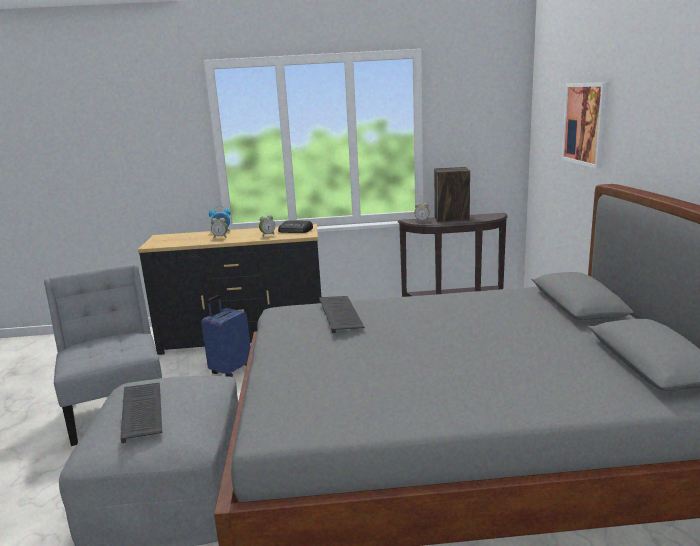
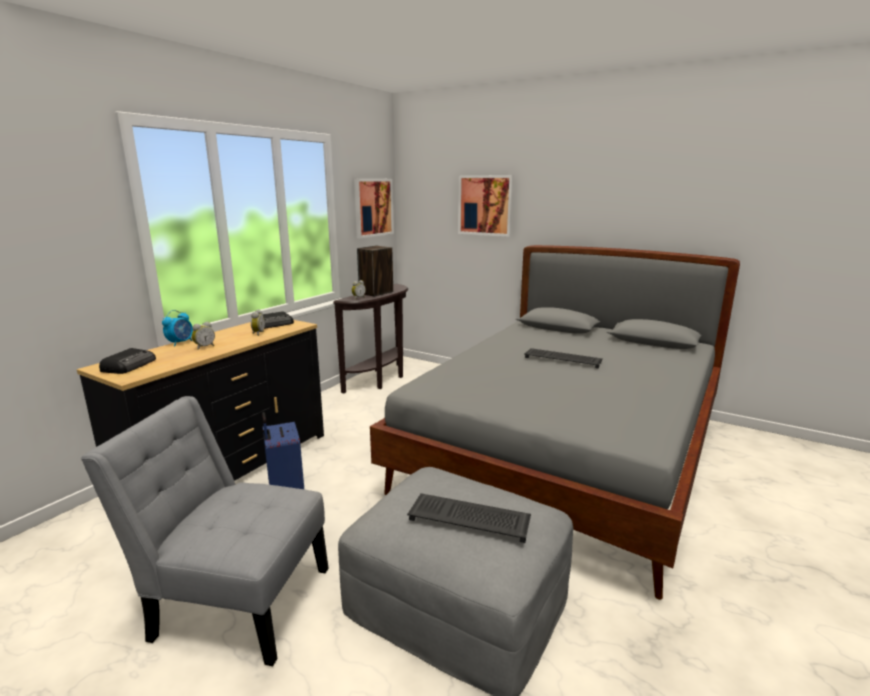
camera: 55 degrees left, 0 degrees up
keyboard [319,296,365,333] -> keyboard moved to [524,348,603,369]
none -> radio [99,348,156,374]
none -> picture [354,179,394,238]

